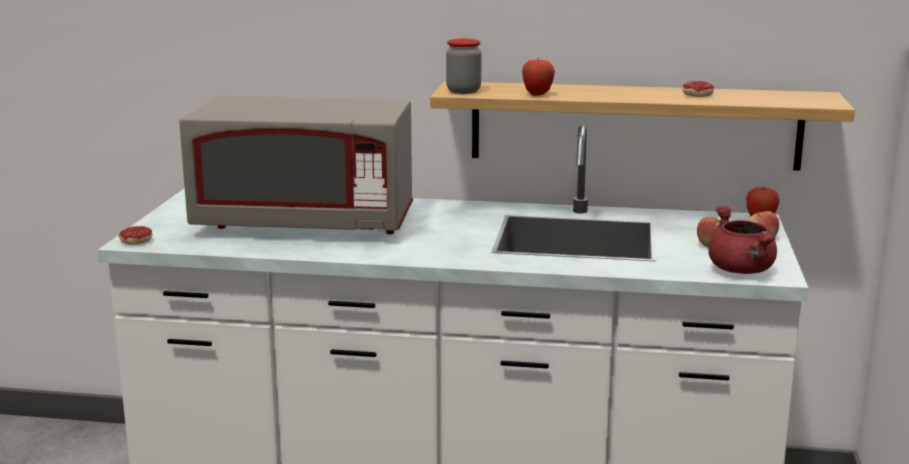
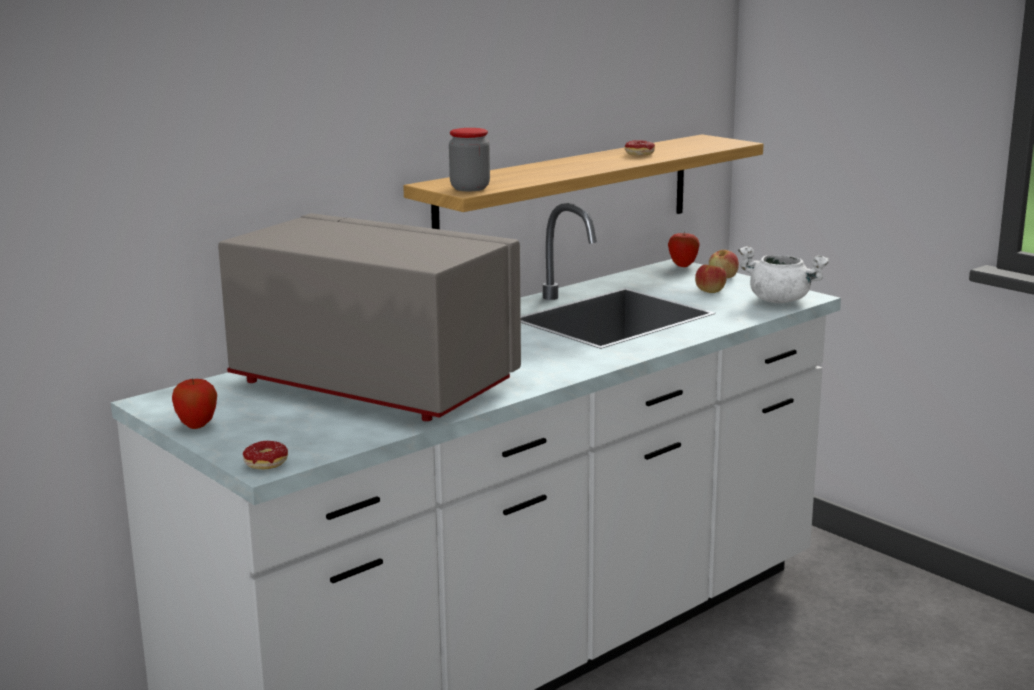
camera: 50 degrees left, 0 degrees up
grey microwave [179,96,413,234] -> grey microwave turned 105 degrees counterclockwise [218,213,521,421]
apple [522,58,555,96] -> apple moved to [172,378,217,429]
red cooking pot [708,206,777,274] -> white cooking pot [738,246,829,303]

